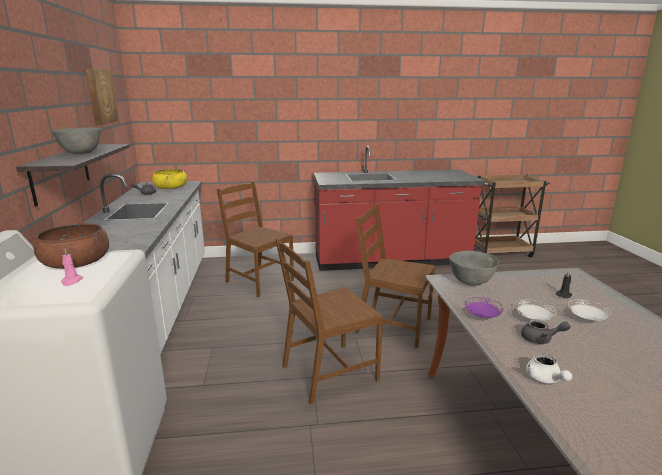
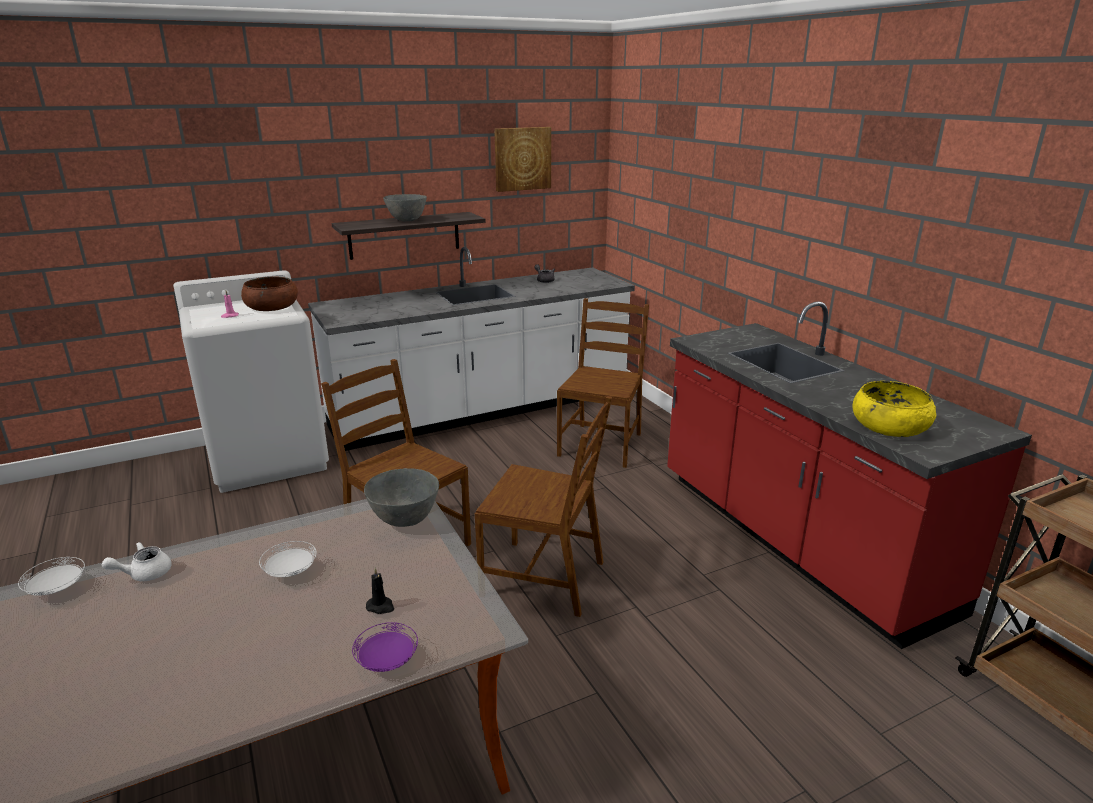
camera: 70 degrees right, 5 degrees up
yellow bowl [152,169,187,189] -> yellow bowl moved to [852,381,936,437]
brown chair [355,204,435,348] -> brown chair turned 105 degrees clockwise [475,396,612,617]
purple plate [465,297,504,318] -> purple plate moved to [352,622,418,672]
grey teapot [521,319,570,344] -> none
white plate [568,299,611,321] -> white plate moved to [18,557,85,596]

